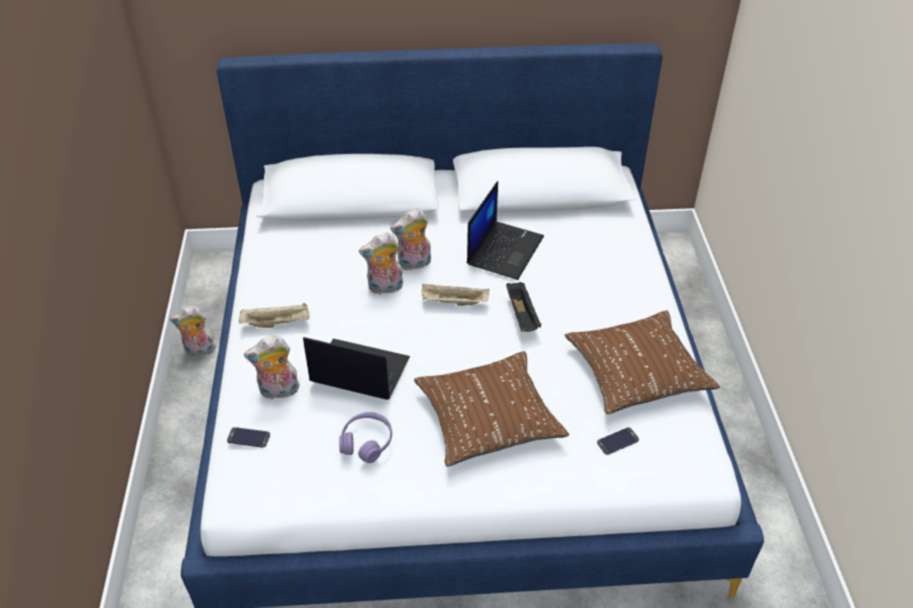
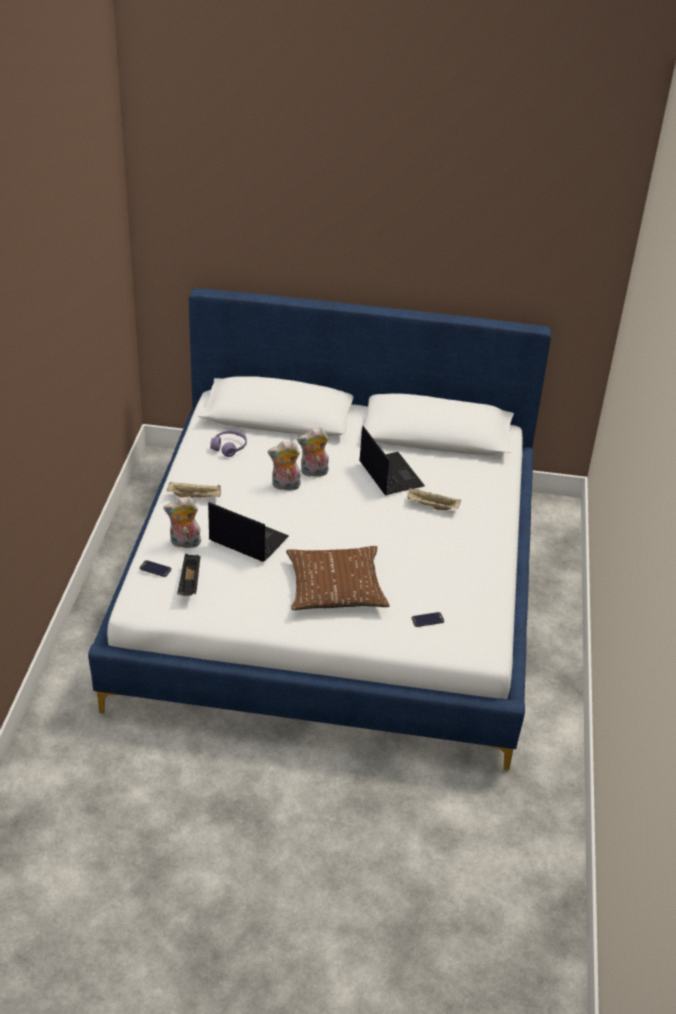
camera: 10 degrees right, 5 degrees down
plush toy [170,306,216,356] -> none
purple headphones [339,412,392,463] -> purple headphones moved to [210,430,247,457]
beige tray [421,284,489,306] -> beige tray moved to [407,488,461,510]
laptop [467,181,544,280] -> laptop turned 60 degrees counterclockwise [359,426,425,495]
black tray [506,282,541,332] -> black tray moved to [177,554,200,596]
brown pillow [565,310,720,414] -> none

